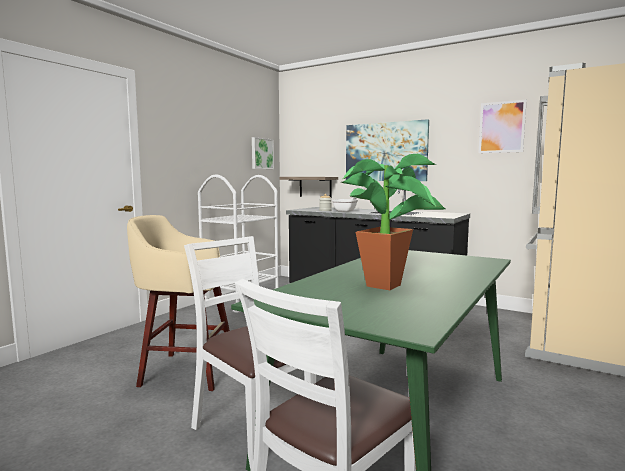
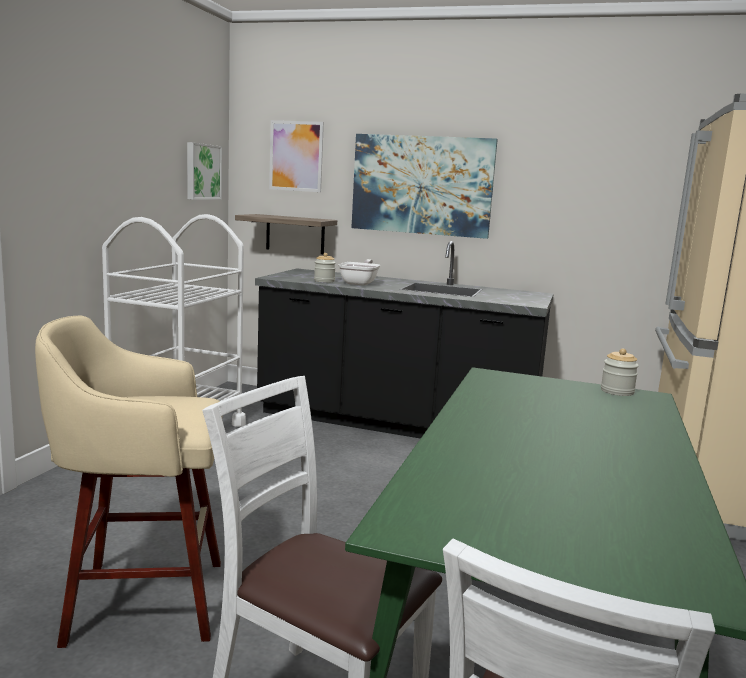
camera: 15 degrees left, 5 degrees up
potted plant [341,154,445,290] -> none
picture [479,100,527,153] -> picture moved to [269,120,324,192]
none -> jar [601,349,639,396]

